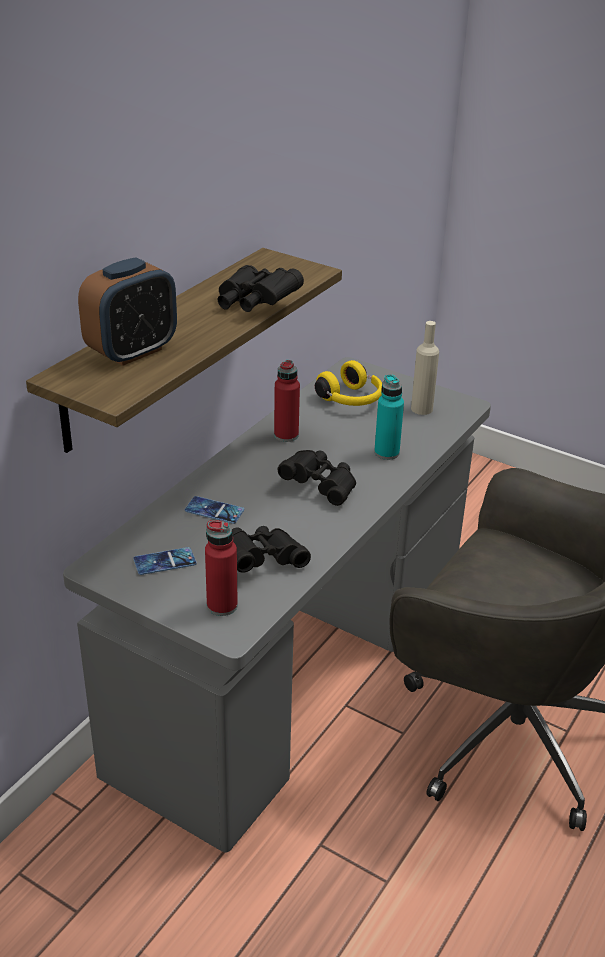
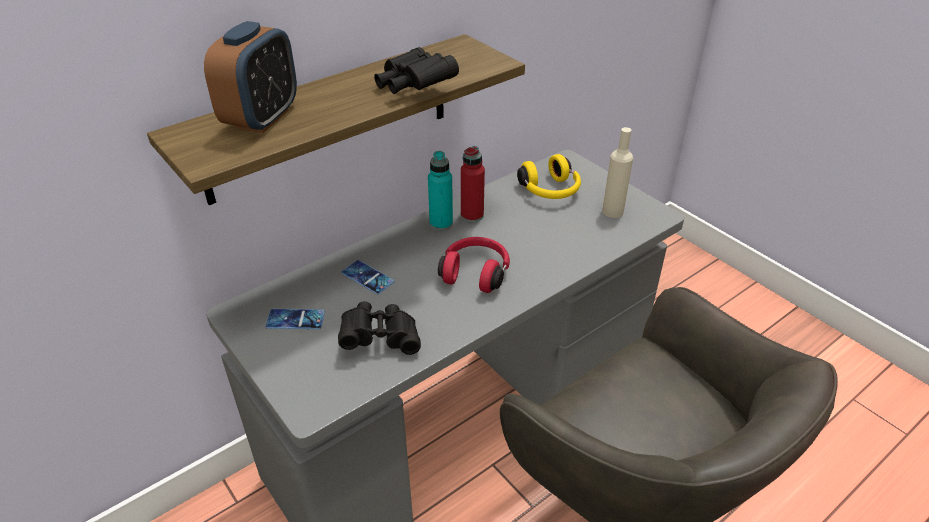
camera: 20 degrees right, 5 degrees up
alarm clock [78,257,177,366] -> alarm clock turned 45 degrees counterclockwise [204,21,297,133]
red bottle [205,520,238,616] -> none
black binoculars [278,450,356,506] -> red headphones [438,237,510,293]
turquoise bottle [374,374,404,460] -> turquoise bottle moved to [428,151,453,230]

